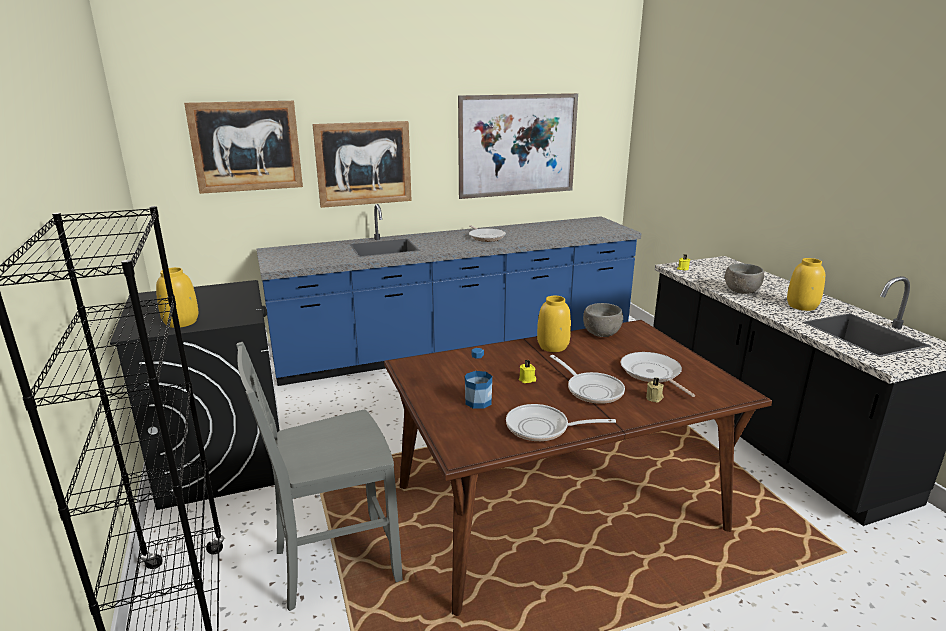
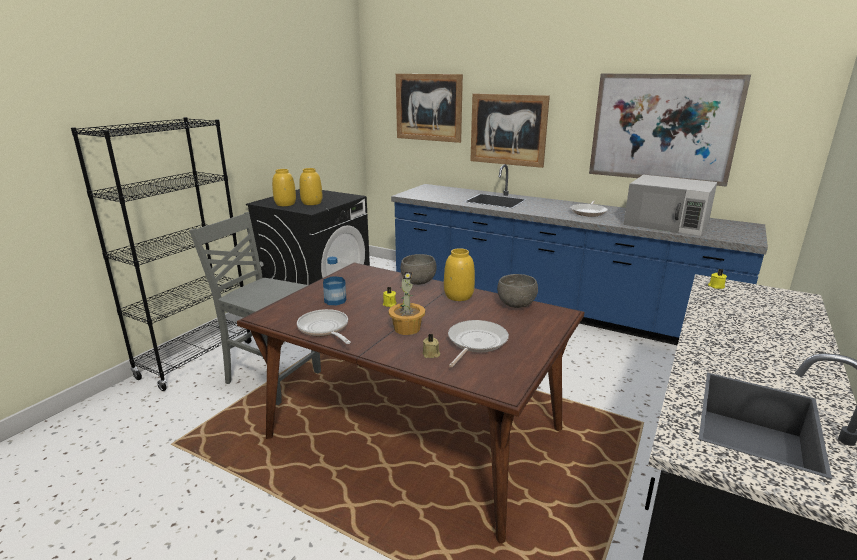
camera: 50 degrees right, 0 degrees up
frying pan [550,355,625,404] -> potted plant [388,272,425,335]
grey bowl [725,263,764,294] -> grey bowl moved to [401,254,436,285]
yellow vase [787,258,825,311] -> yellow vase moved to [299,168,322,205]
none -> white microwave [623,175,717,236]

